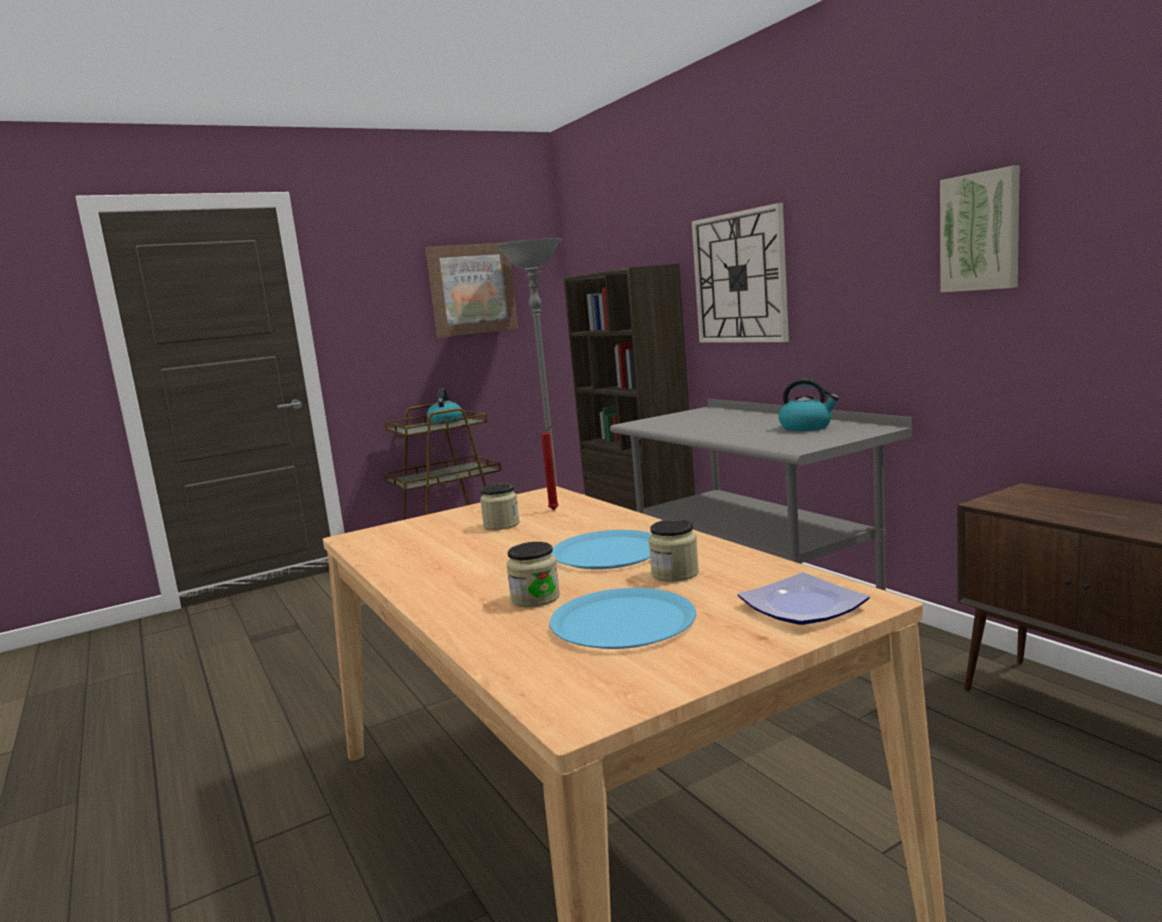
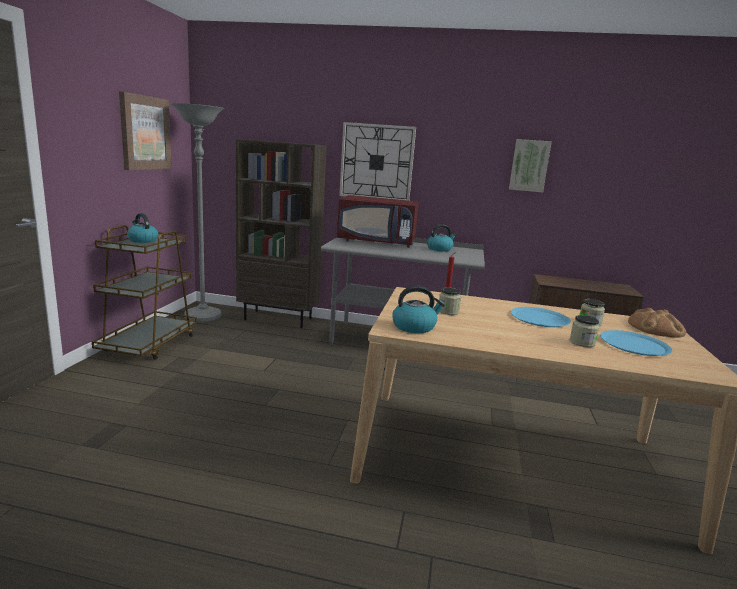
camera: 50 degrees left, 5 degrees up
plate [738,572,870,625] -> bread [628,308,686,338]
none -> red microwave [337,195,419,248]
none -> kettle [392,286,445,333]

